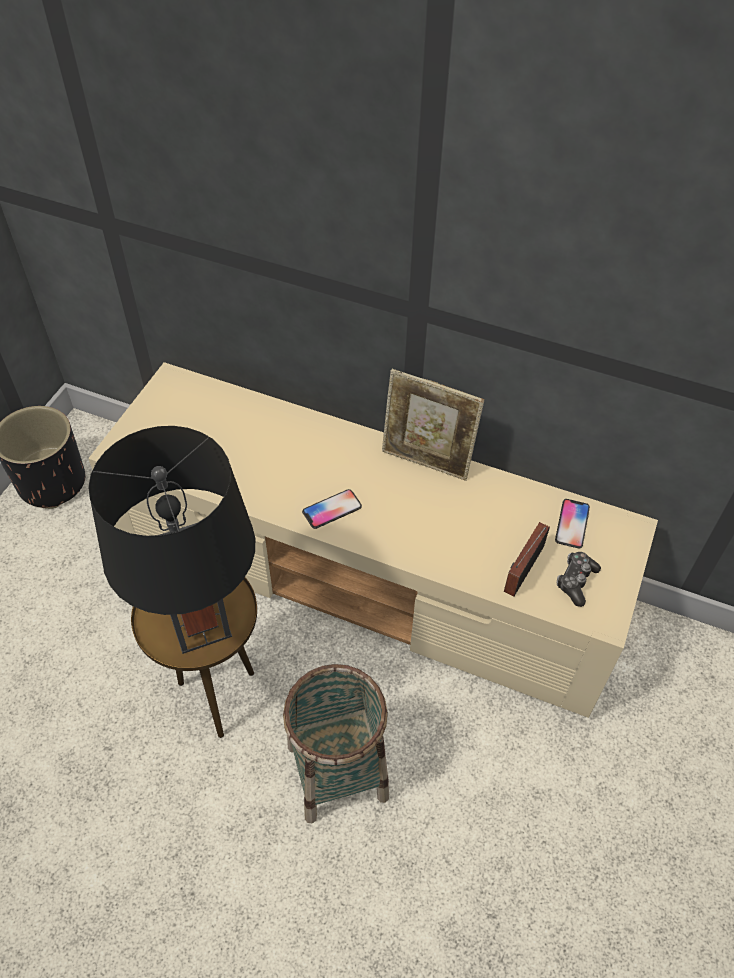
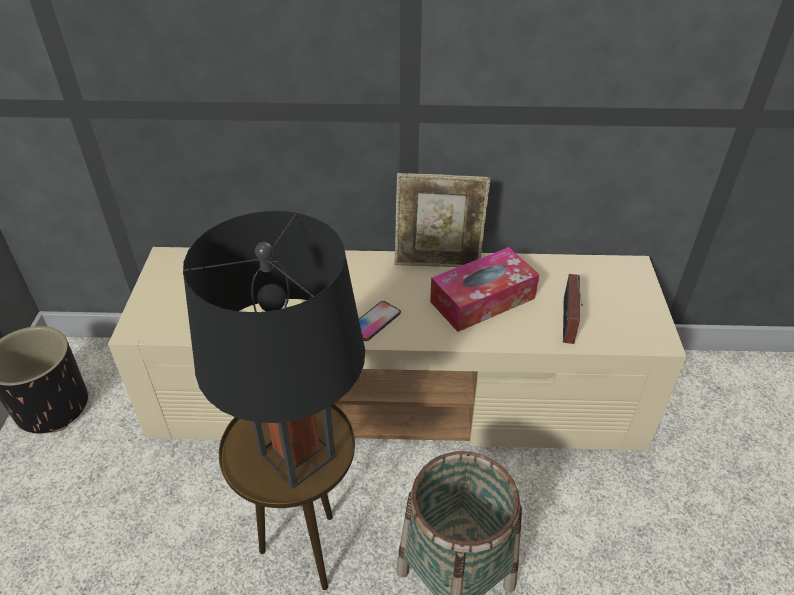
camera: 20 degrees left, 10 degrees down
phone [555,499,590,548] -> none
game controller [557,552,601,607] -> none
none -> tissue box [430,247,539,332]

